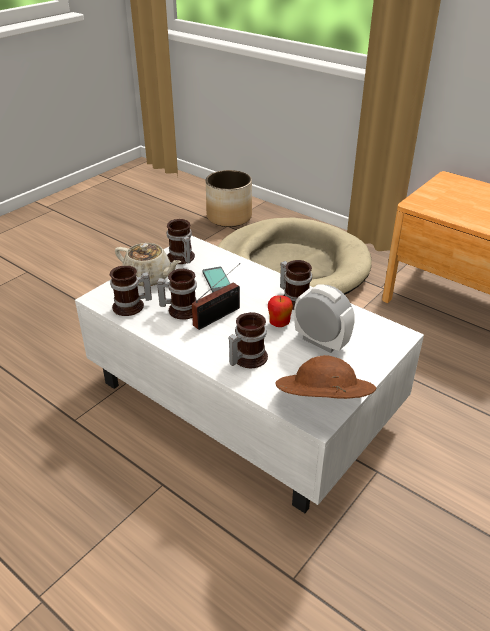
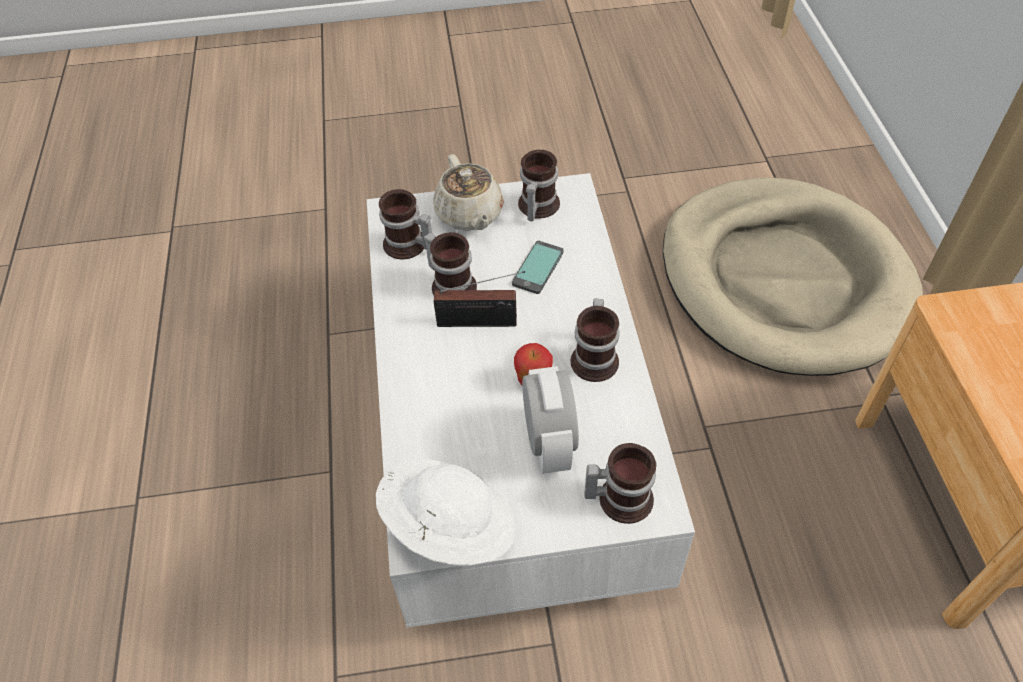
camera: 45 degrees right, 15 degrees up
planter [206,170,252,227] -> none
mug [228,312,268,368] -> mug moved to [584,443,656,524]
brown hat [275,355,376,399] -> white hat [376,460,515,565]

